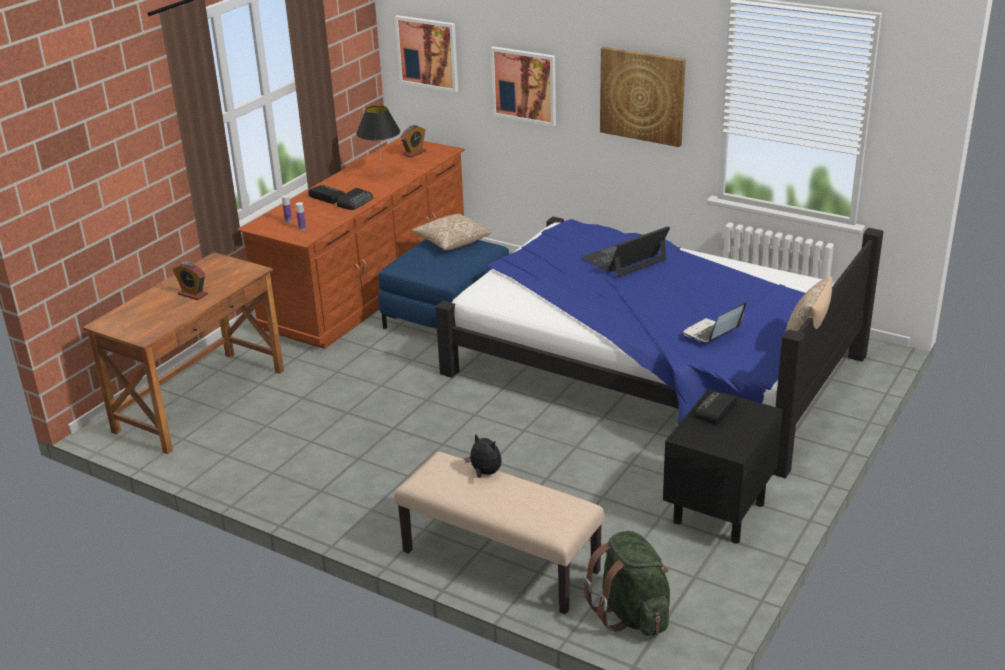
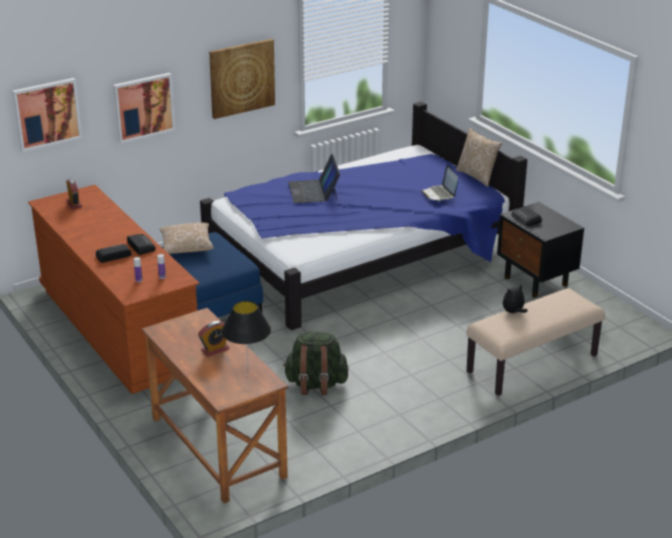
camera: 65 degrees left, 0 degrees up
black table lamp [356,105,400,171] -> black table lamp moved to [222,301,271,373]
green backpack [583,531,670,636] -> green backpack moved to [283,332,349,395]

